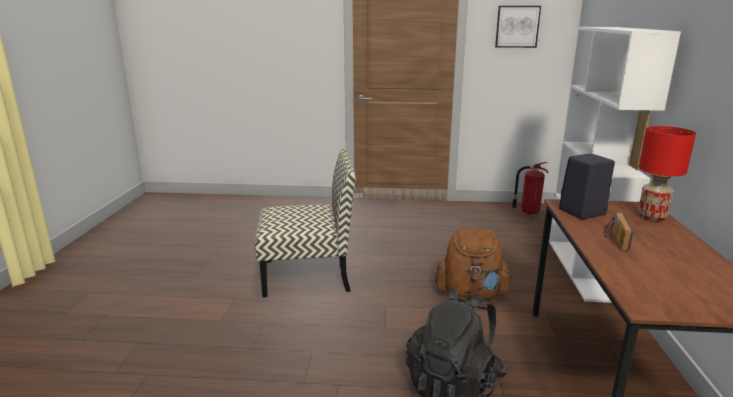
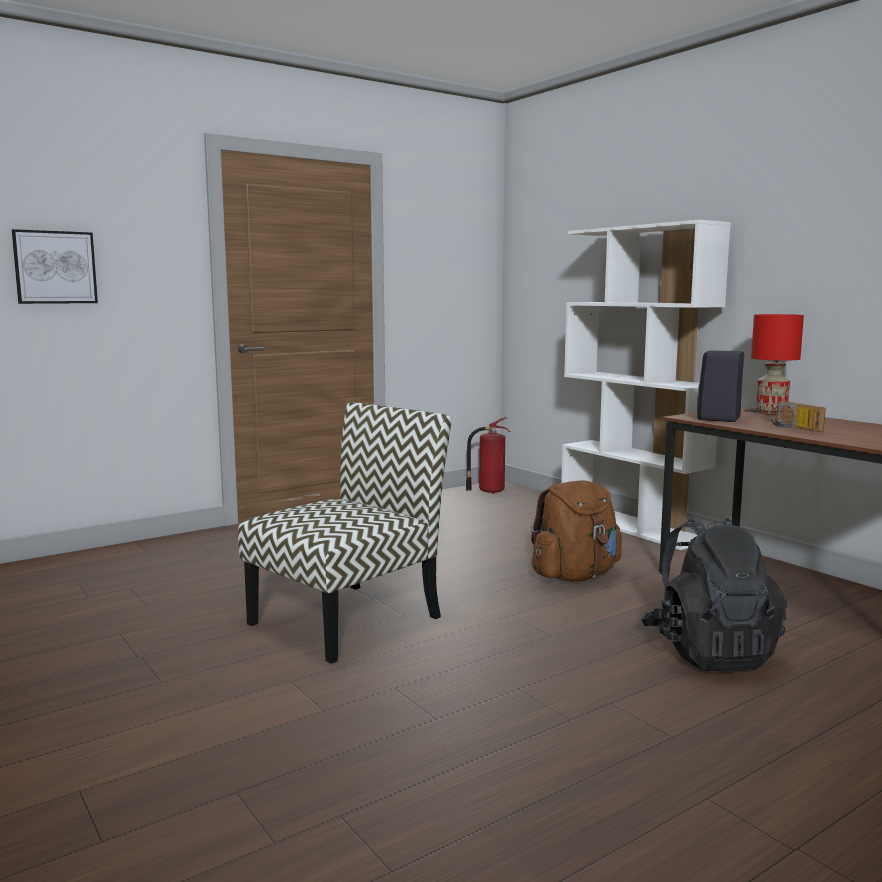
camera: 40 degrees left, 10 degrees down
picture [495,6,541,48] -> picture moved to [12,229,98,304]

